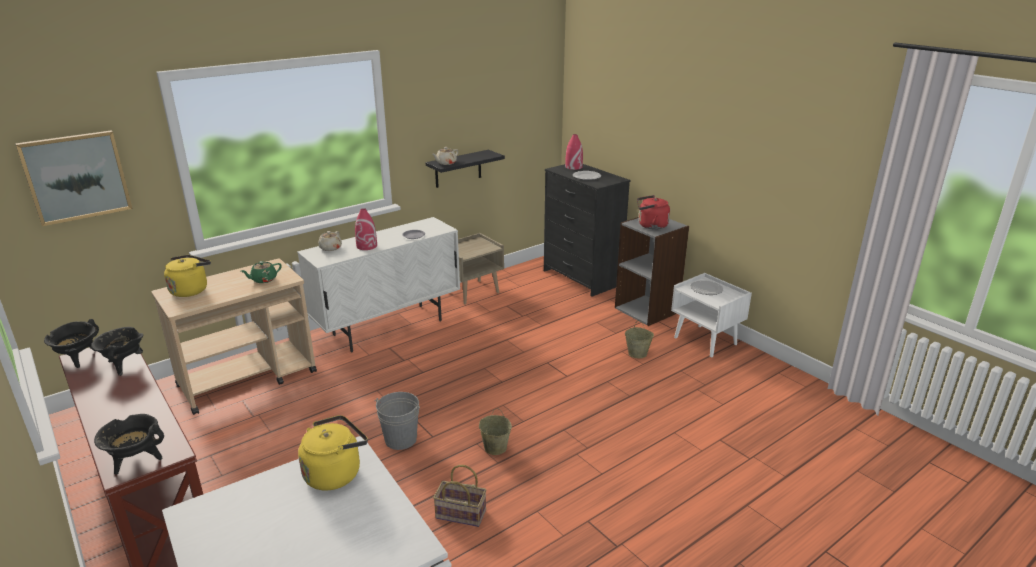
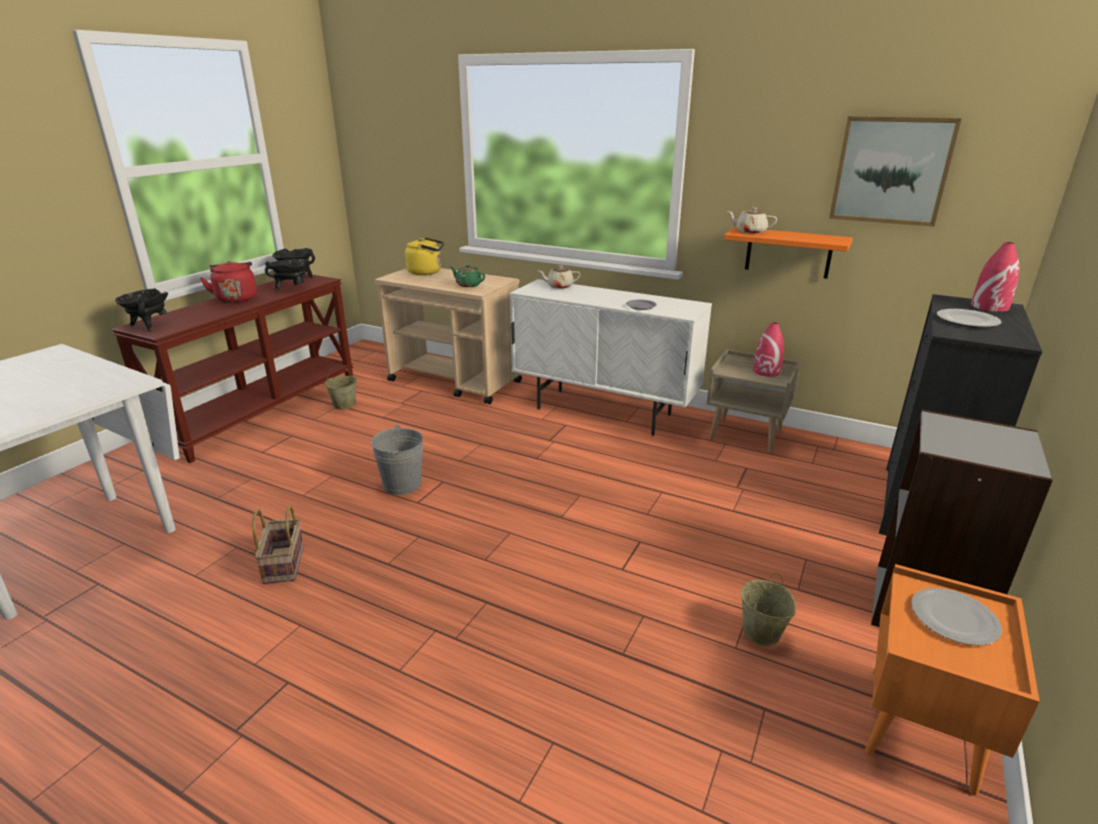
camera: 65 degrees right, 0 degrees up
picture [15,130,133,226] -> picture moved to [829,116,962,227]
yellow kettle [298,415,368,491] -> none
red vase [355,208,377,250] -> red vase moved to [753,322,784,377]
black shelf [426,150,505,188] -> orange shelf [724,227,853,279]
beige bucket [479,408,512,455] -> beige bucket moved to [325,364,356,410]
red kettle [637,195,670,230] -> red kettle moved to [200,261,257,303]
white nightstand [671,273,752,357] -> orange nightstand [865,564,1040,796]

